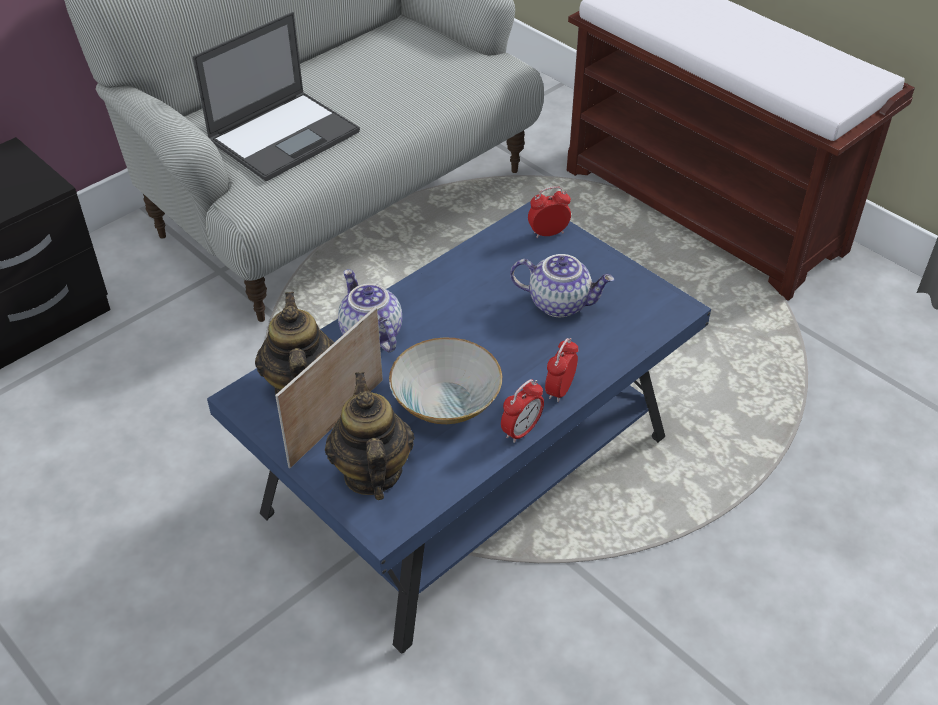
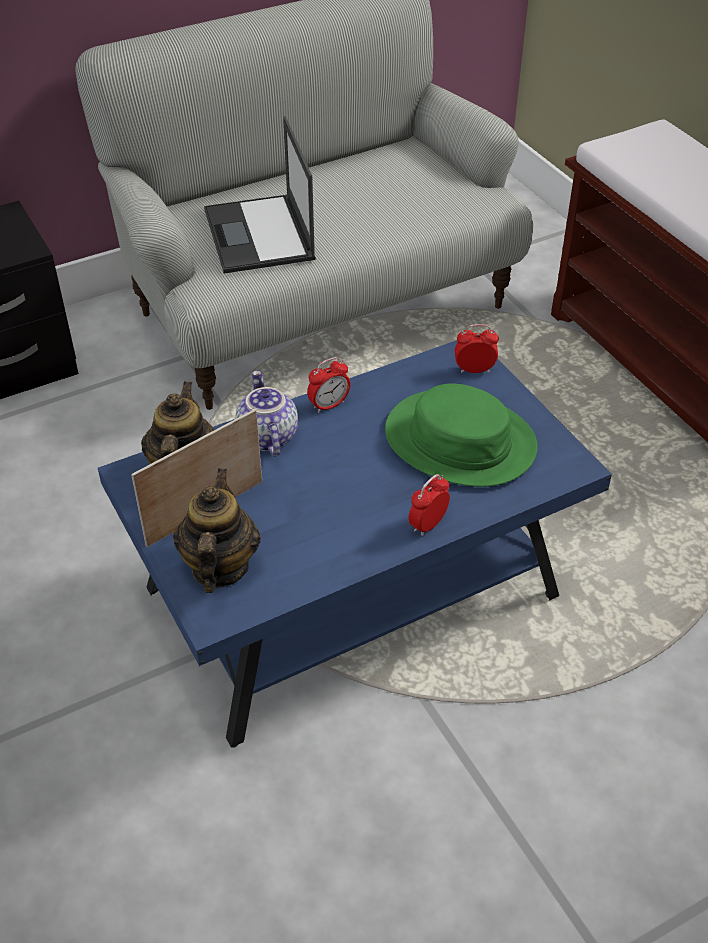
camera: 15 degrees right, 0 degrees up
laptop [192,12,360,182] -> laptop turned 105 degrees clockwise [204,116,316,273]
bowl [389,337,502,424] -> none
alarm clock [501,379,544,443] -> alarm clock moved to [307,357,350,413]
teapot [510,254,615,317] -> green hat [385,383,538,487]

